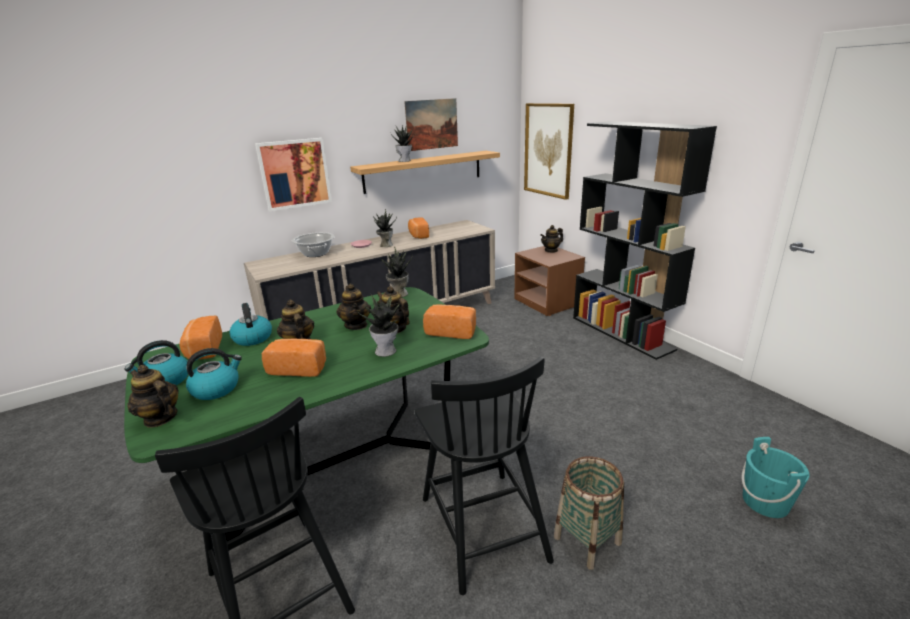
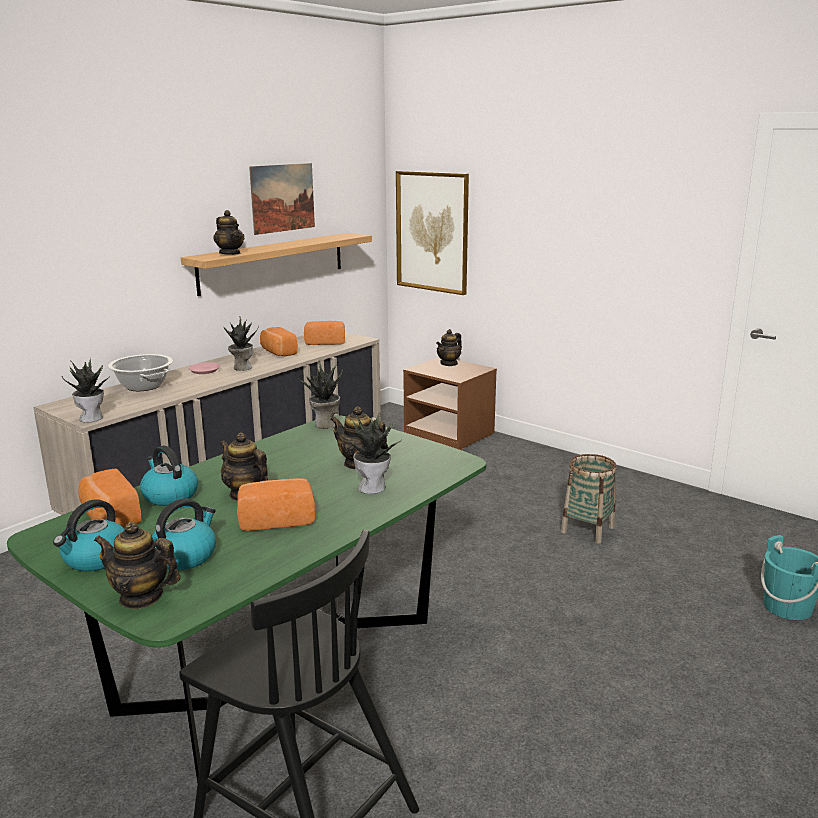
camera: 20 degrees left, 5 degrees down
picture [255,138,332,211] -> none
teapot [337,284,371,330] -> teapot moved to [213,210,244,255]
potted plant [390,125,415,162] -> potted plant moved to [62,358,108,423]
black chair [415,356,554,595] -> none
bread [423,304,476,339] -> bread moved to [304,321,345,345]
basket [554,456,624,570] -> basket moved to [561,454,617,544]
black bookcase [573,121,717,360] -> none

